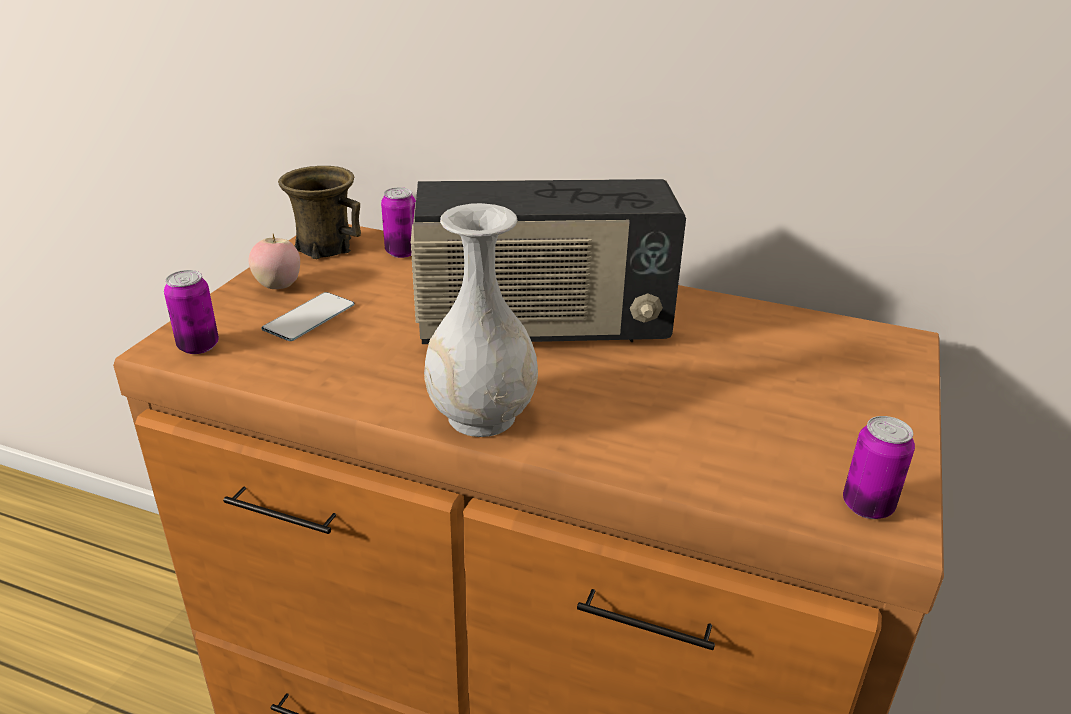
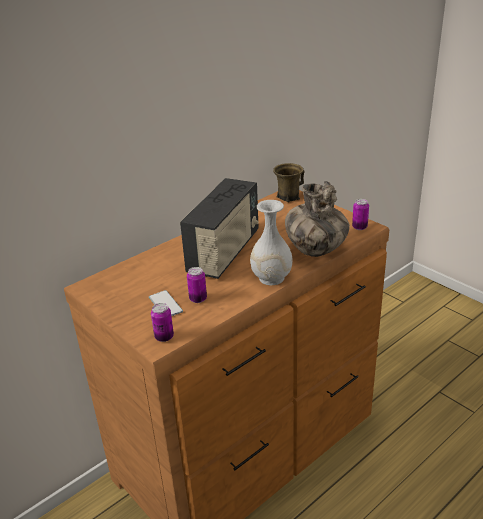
camera: 60 degrees left, 0 degrees up
apple [249,234,300,289] -> none
brown mug [278,166,361,259] -> brown mug moved to [273,163,304,202]
can [381,187,416,258] -> can moved to [187,267,207,303]
none -> vase [285,181,350,257]

